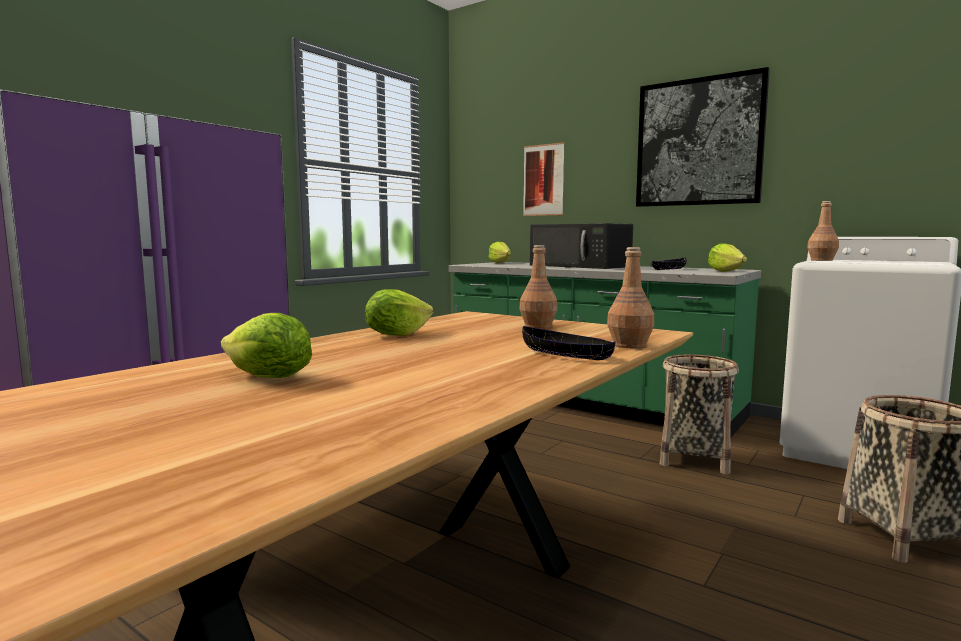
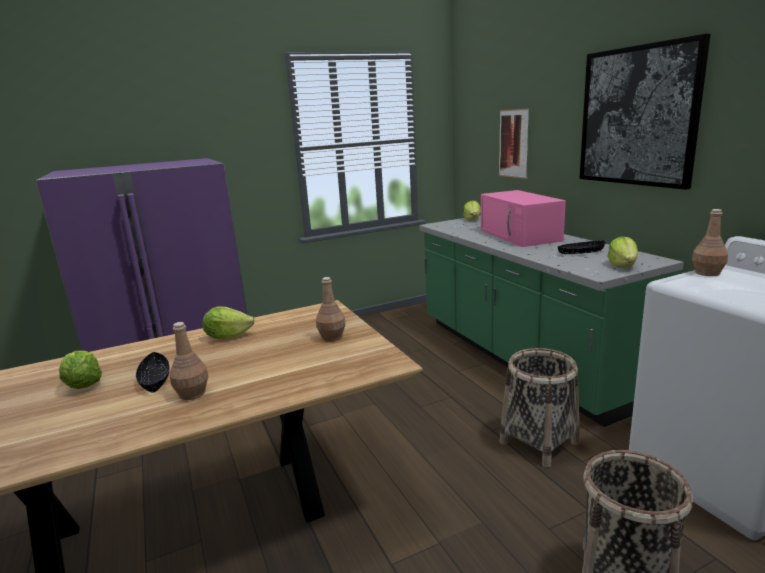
camera: 30 degrees right, 10 degrees up
black bowl [522,326,616,360] -> black bowl moved to [136,352,169,393]
black microwave [530,223,633,269] -> pink microwave [481,190,566,247]
brown bottle [607,247,654,348] -> brown bottle moved to [169,322,208,400]

